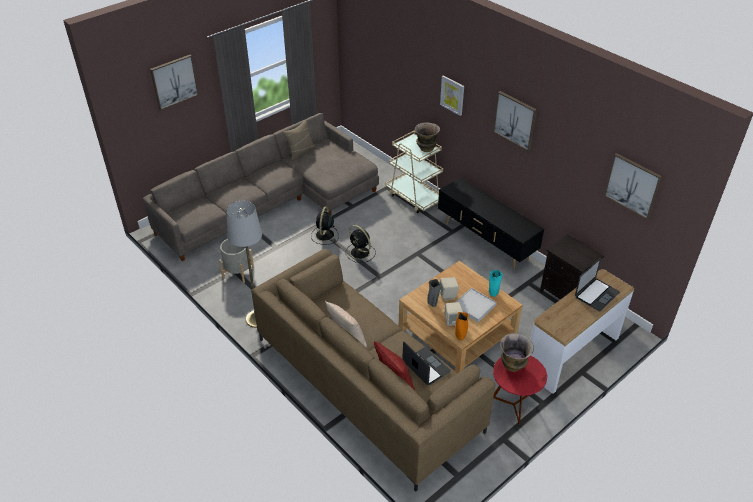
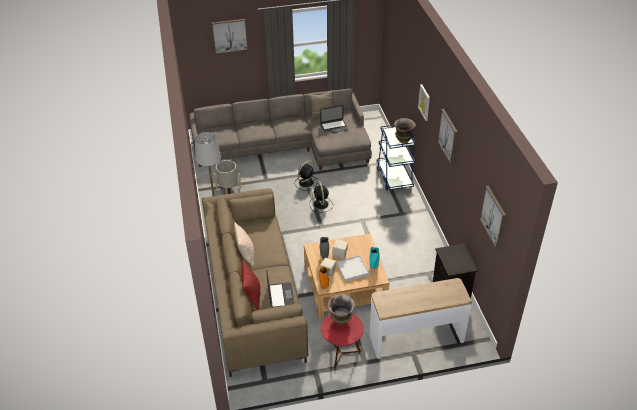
camera: 30 degrees right, 0 degrees up
beige cart [385,131,443,213] -> blue cart [377,125,415,191]
black tv stand [438,177,544,270] -> none
laptop [575,258,620,311] -> laptop moved to [320,105,349,134]

